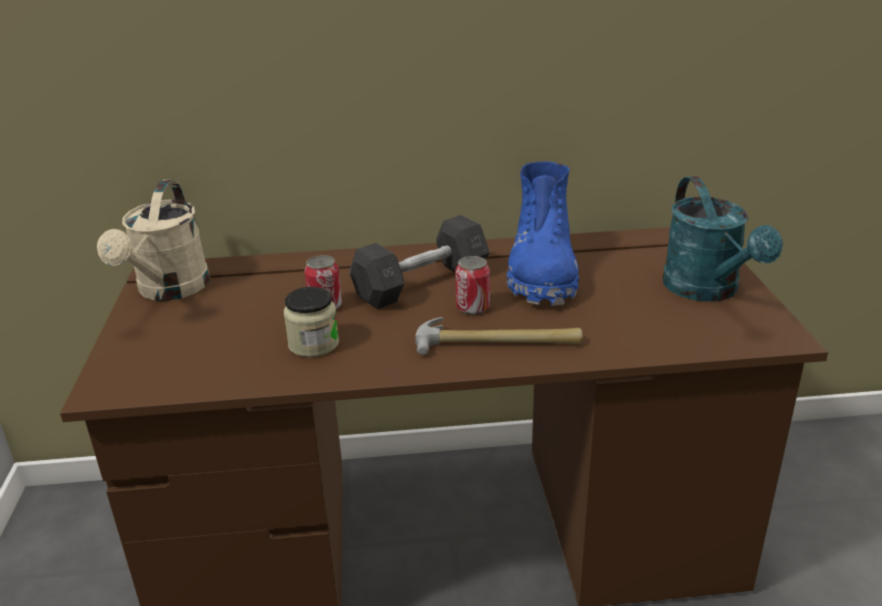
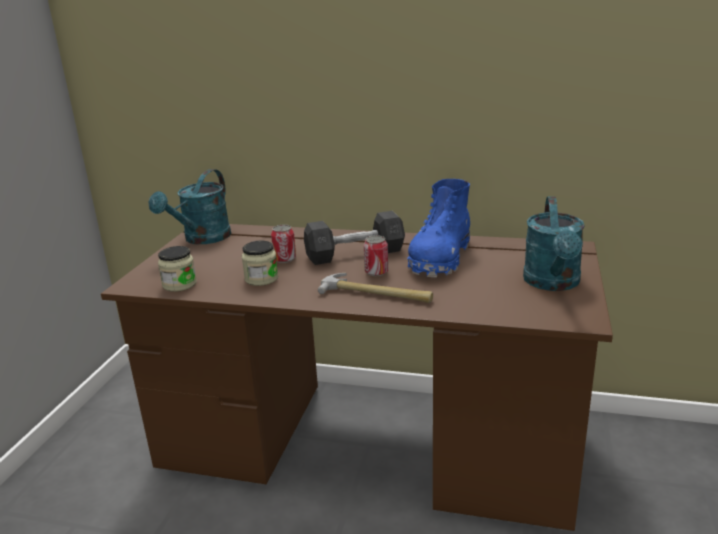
camera: 20 degrees right, 5 degrees down
beige watering can [97,180,210,301] -> turquoise watering can [149,169,231,244]
none -> jar [158,246,197,292]

